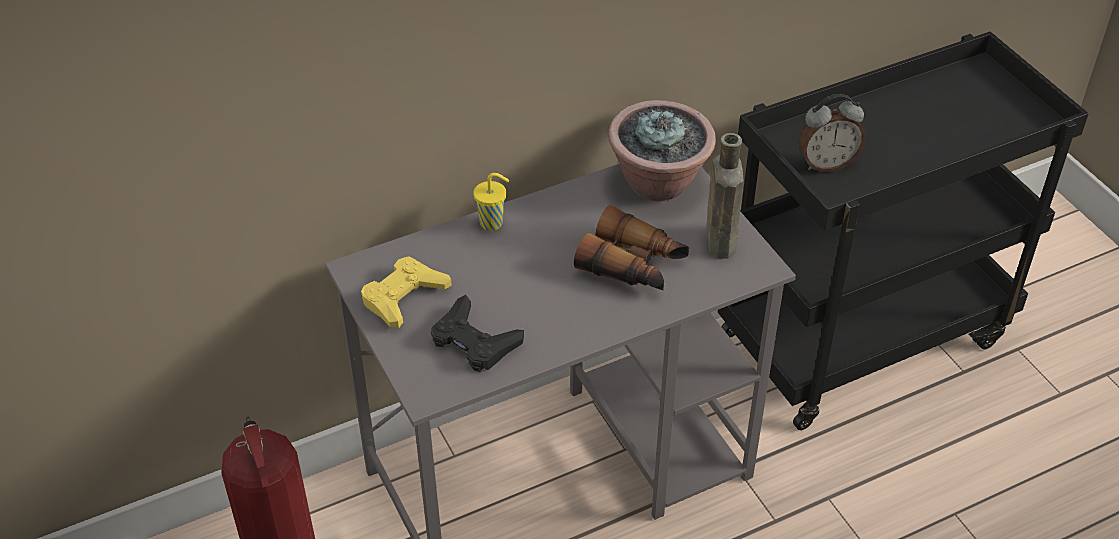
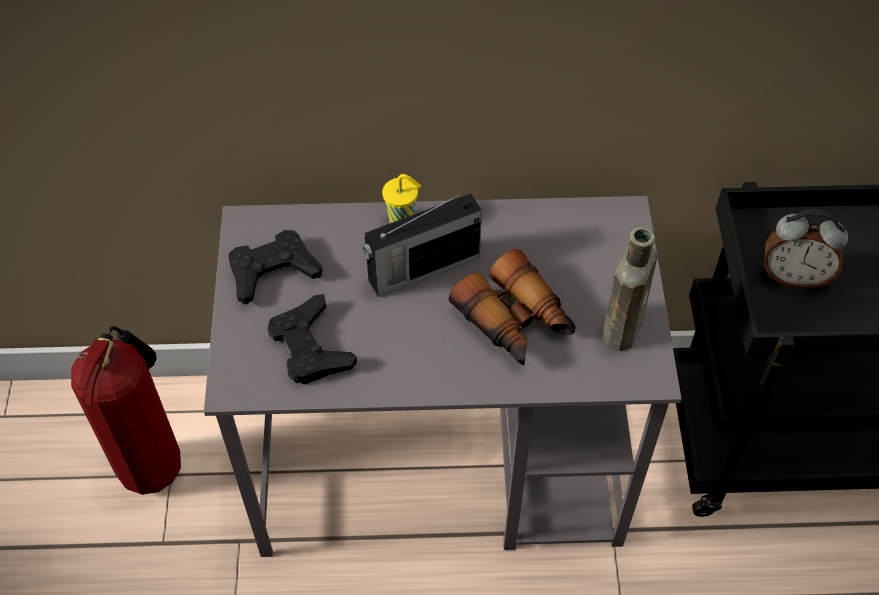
camera: 25 degrees right, 10 degrees up
yellow game controller [361,256,452,328] -> black game controller [229,230,323,305]
potted plant [608,100,716,201] -> none
none -> radio [362,193,482,297]

